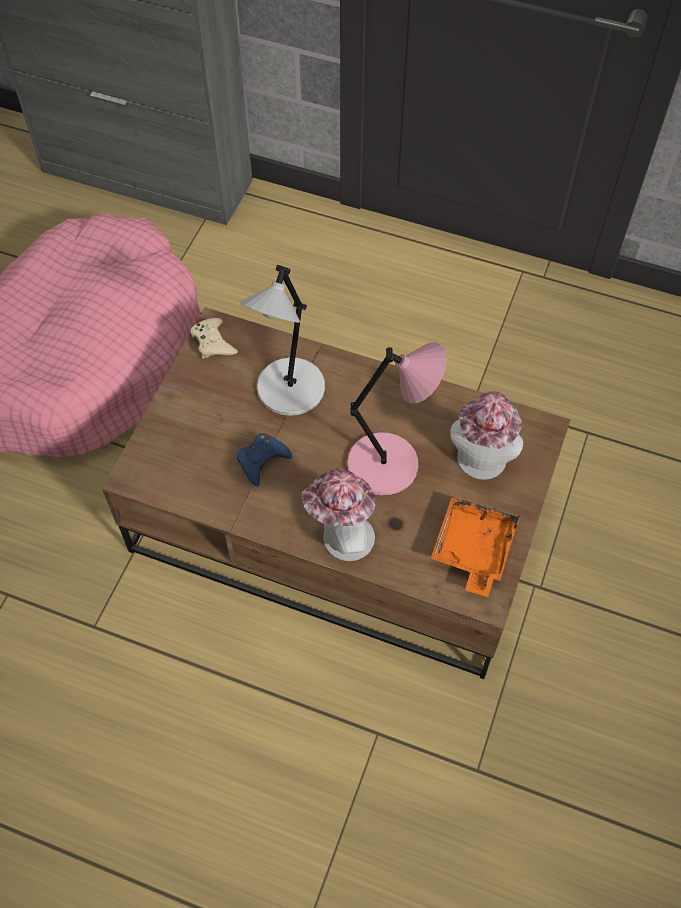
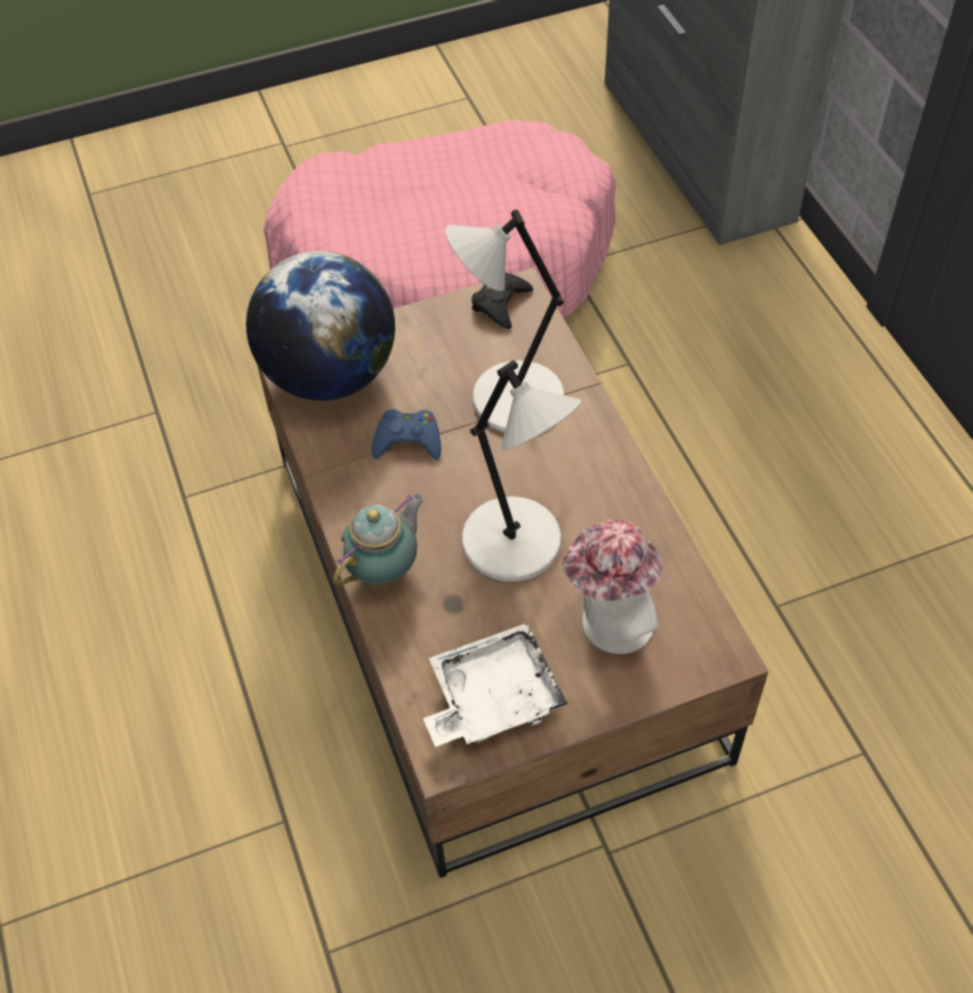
camera: 50 degrees right, 5 degrees down
beige game controller [191,318,238,359] -> black game controller [471,272,533,329]
hat [302,469,375,561] -> teapot [333,493,425,589]
pink table lamp [347,342,447,496] -> grey table lamp [462,360,582,582]
orange tray [431,497,520,597] -> white tray [423,623,568,747]
none -> globe [246,251,395,401]

